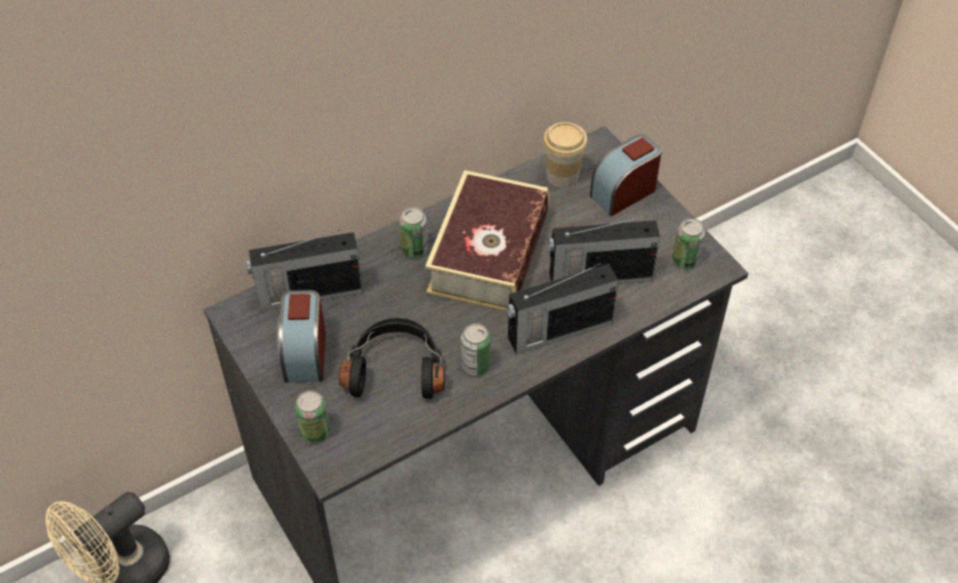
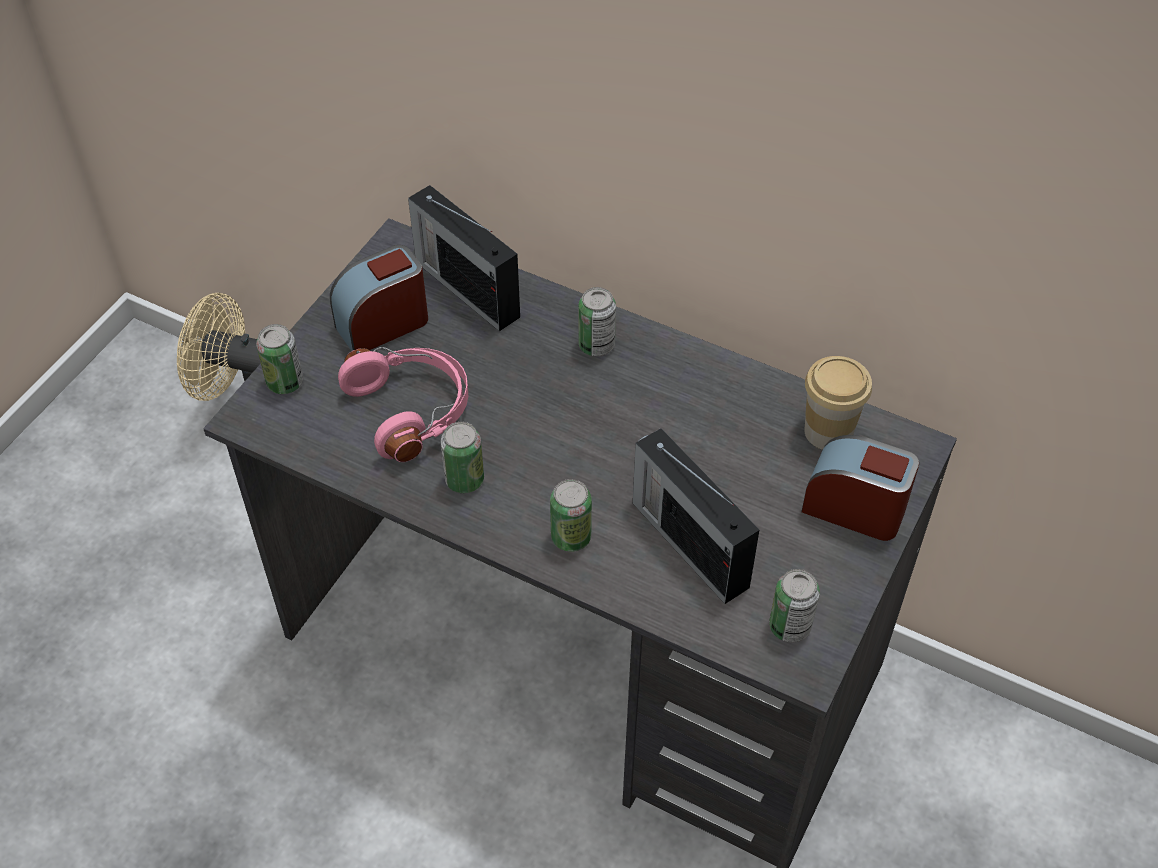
camera: 60 degrees right, 0 degrees up
black headphones [339,318,445,399] -> pink headphones [338,347,468,462]
book [425,170,549,311] -> none
radio [506,263,618,354] -> can [550,479,592,552]

